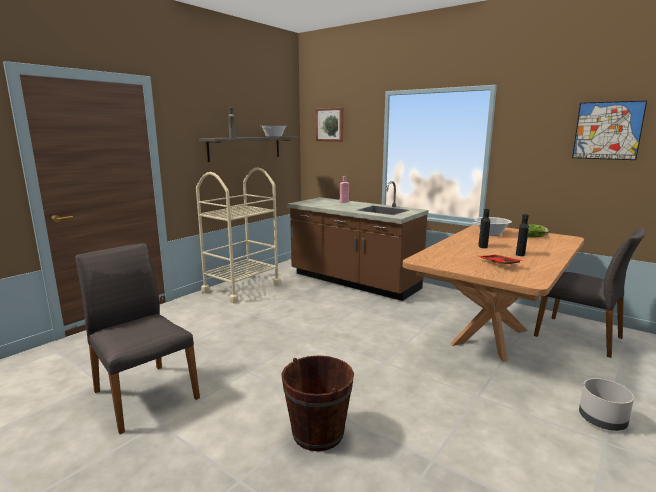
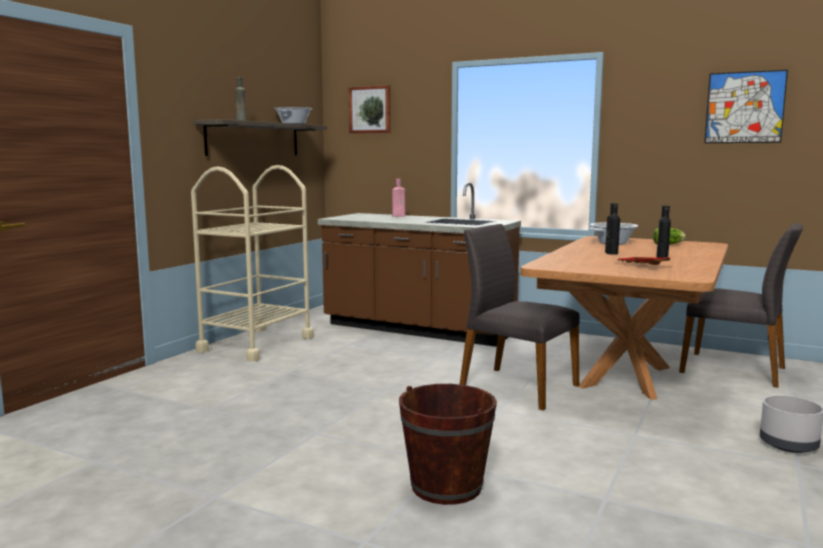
camera: 10 degrees left, 5 degrees down
grey chair [75,243,200,434] -> grey chair moved to [460,224,579,411]

